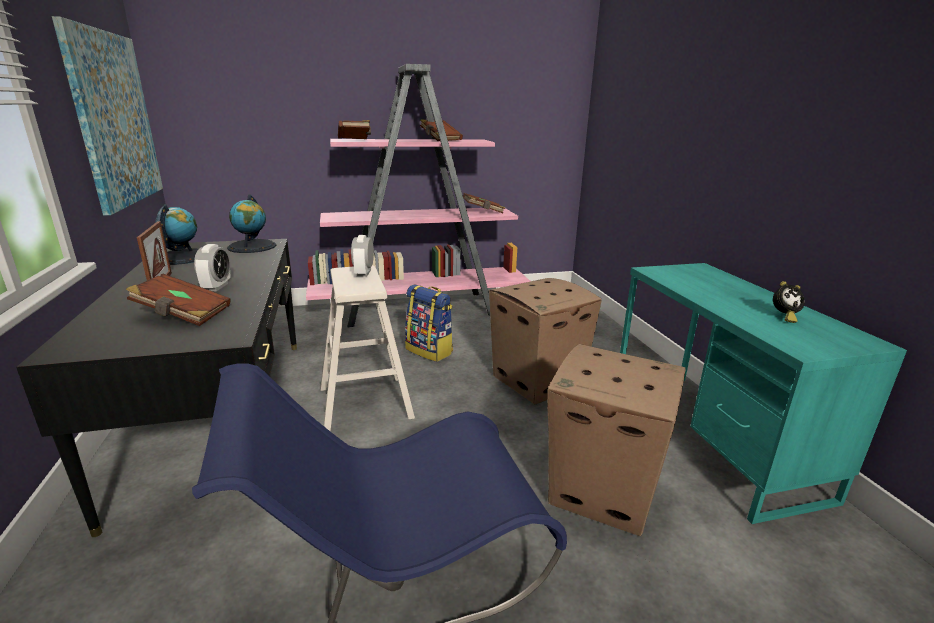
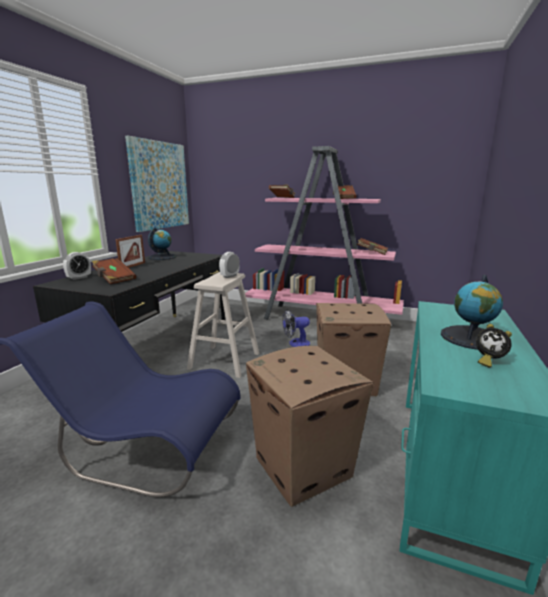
camera: 35 degrees right, 5 degrees down
alarm clock [194,244,231,291] -> alarm clock moved to [63,252,91,280]
globe [227,194,276,253] -> globe moved to [441,275,503,350]
backpack [405,285,453,362] -> fan [282,309,310,347]

